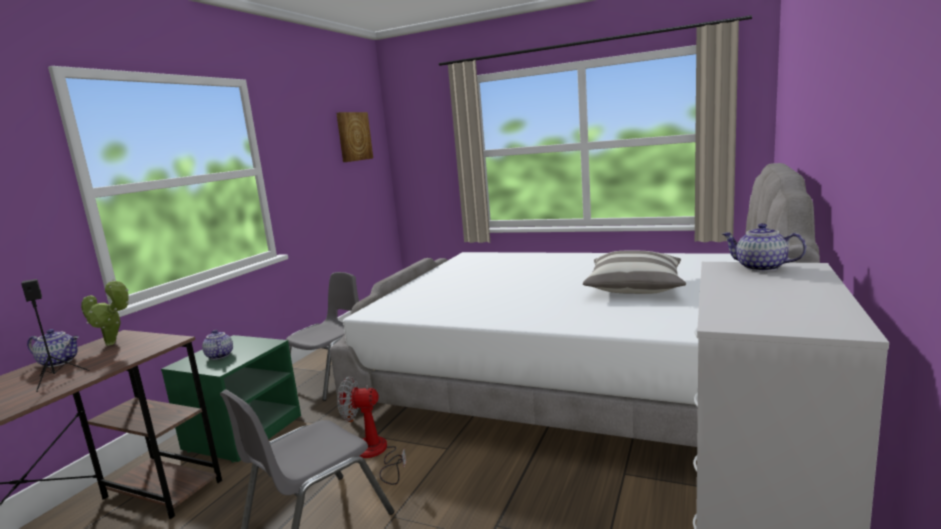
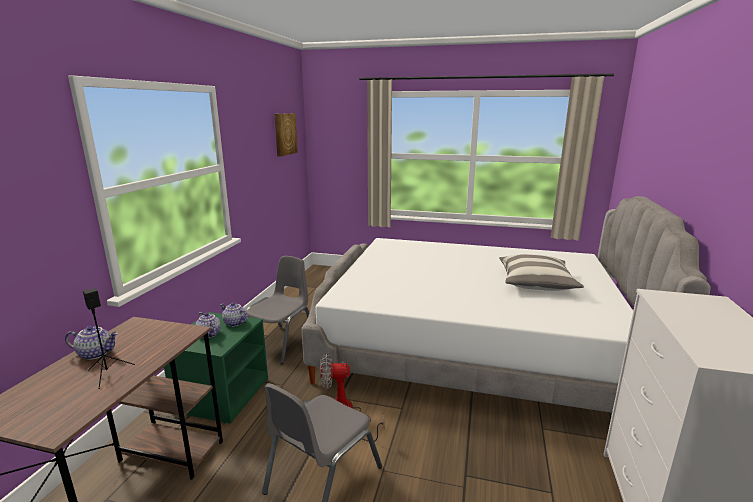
camera: 10 degrees left, 5 degrees up
potted plant [81,279,129,346] -> none
teapot [722,223,806,272] -> teapot moved to [220,303,248,327]

